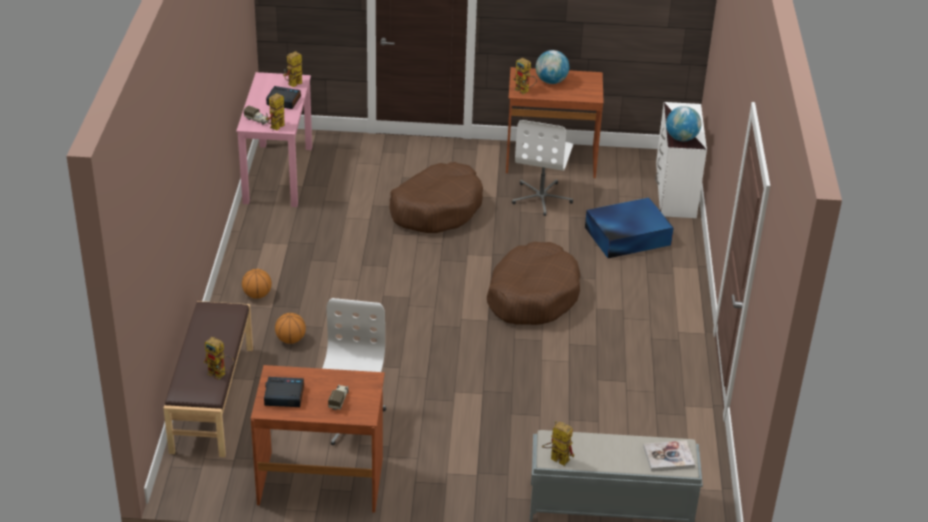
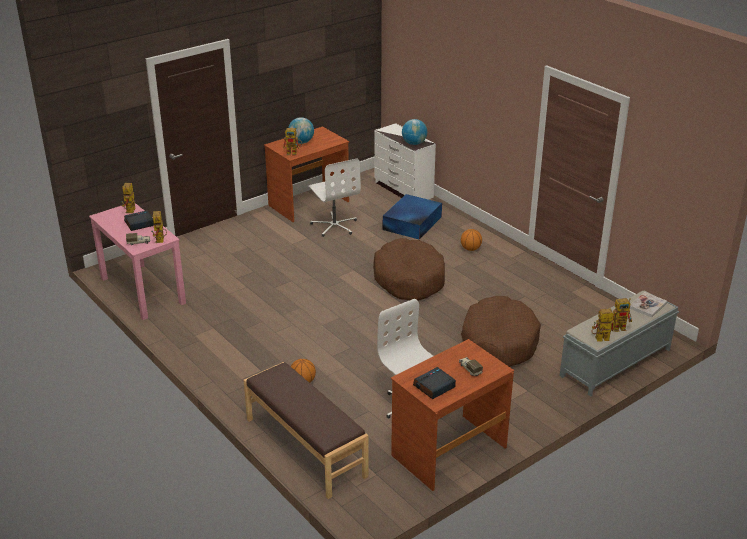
camera: 40 degrees left, 5 degrees down
toy robot [204,337,234,380] -> toy robot moved to [613,298,632,332]
basketball [242,269,272,299] -> basketball moved to [461,229,482,251]
brown dog bed [390,162,483,233] -> brown dog bed moved to [461,296,541,367]

